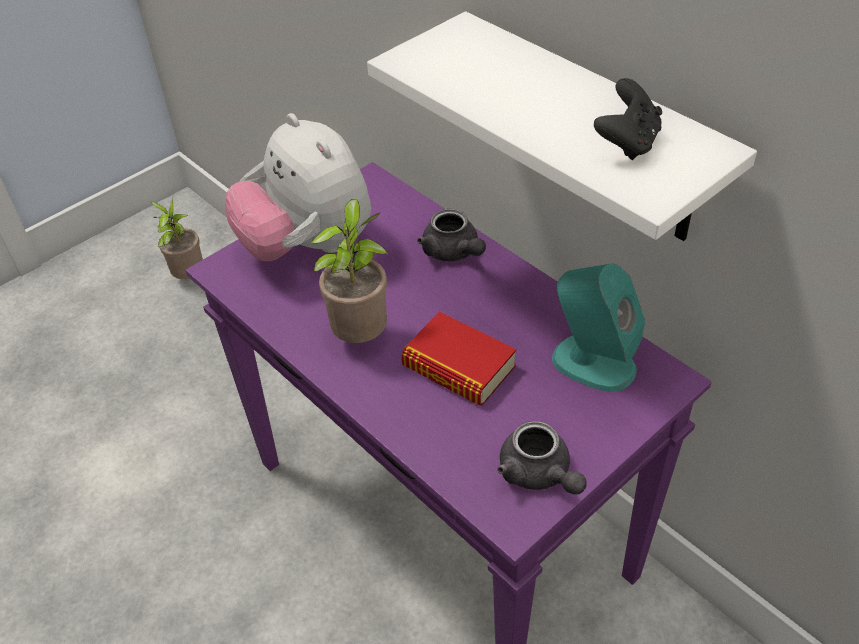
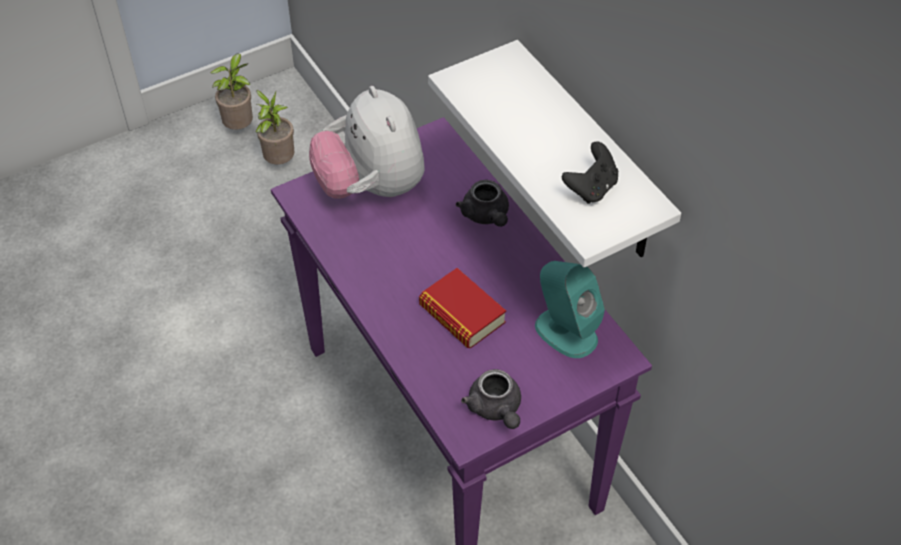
camera: 10 degrees right, 5 degrees up
potted plant [311,199,388,343] -> potted plant moved to [210,54,253,130]

